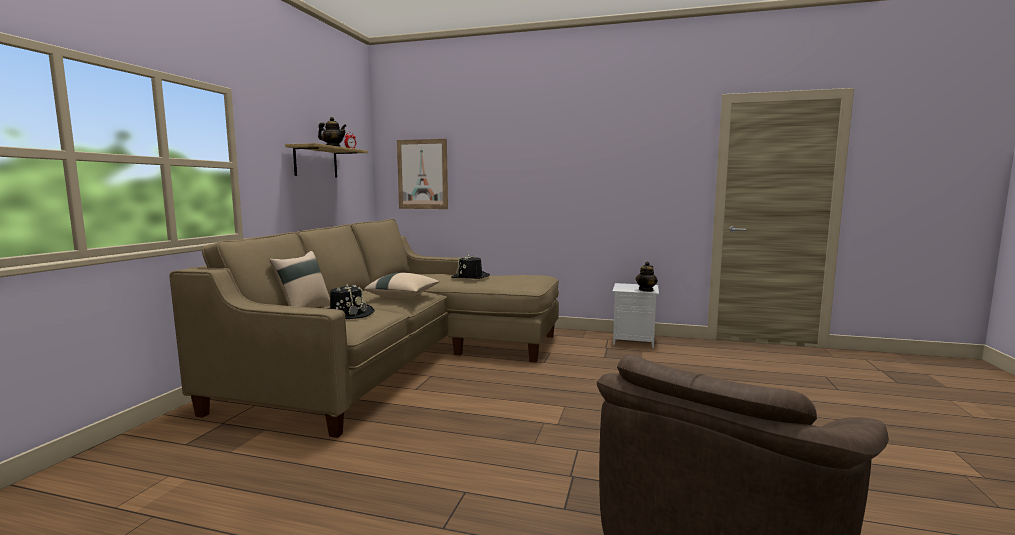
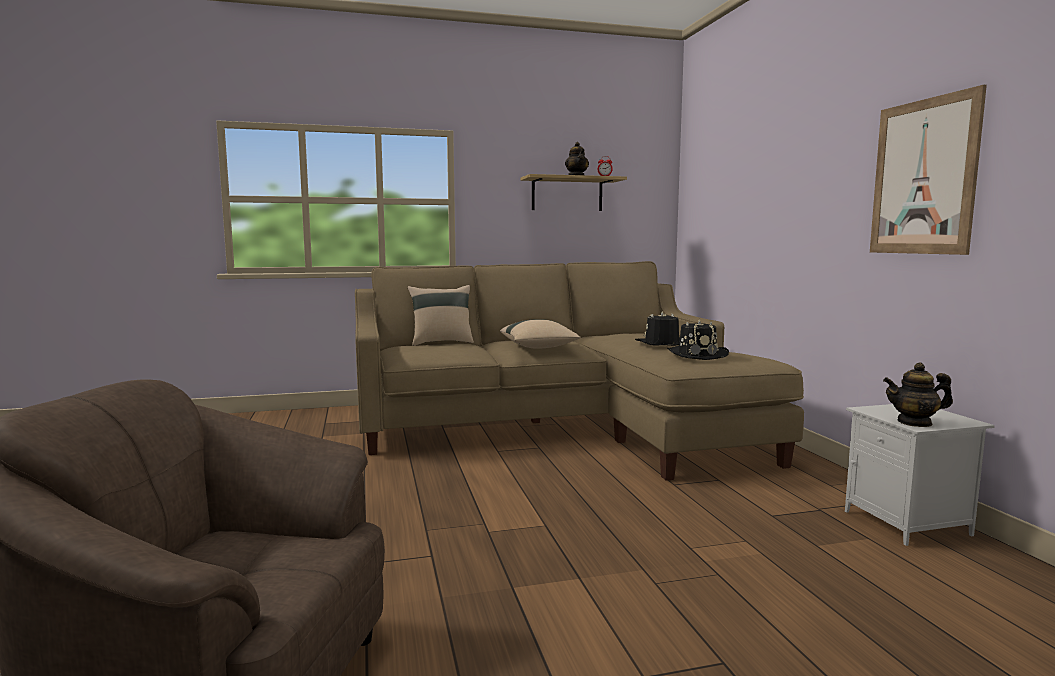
camera: 60 degrees right, 0 degrees up
black hat [326,284,374,319] -> black hat moved to [667,319,729,360]
picture [397,139,448,209] -> picture moved to [870,85,987,255]

